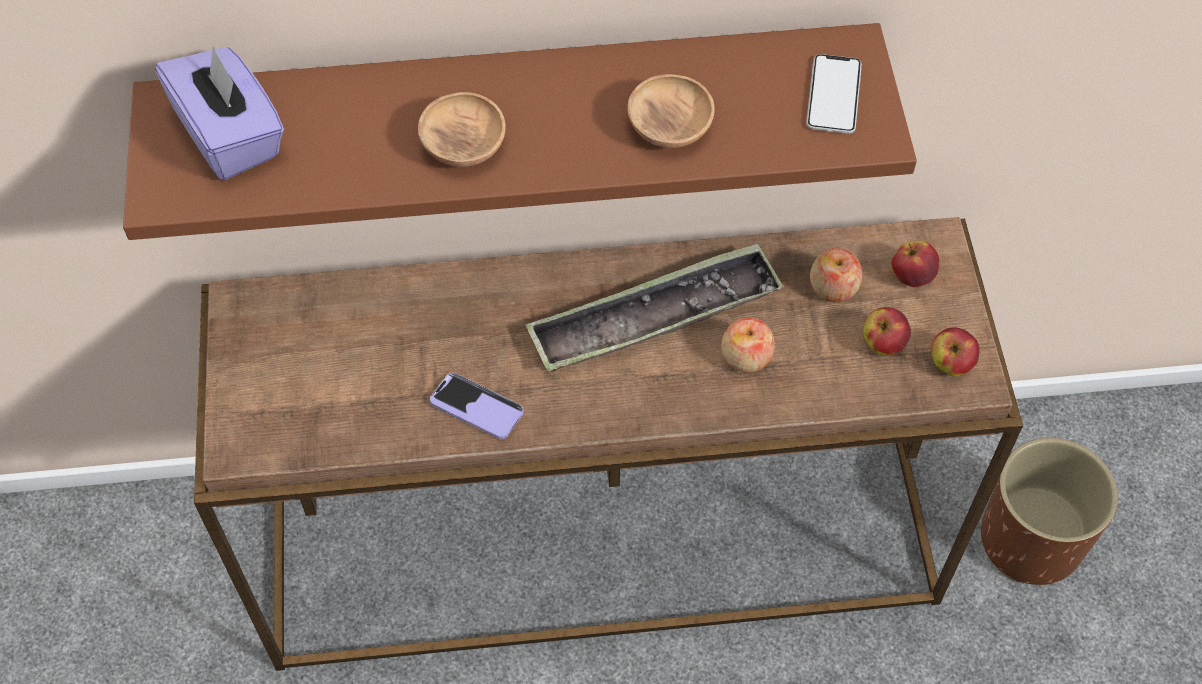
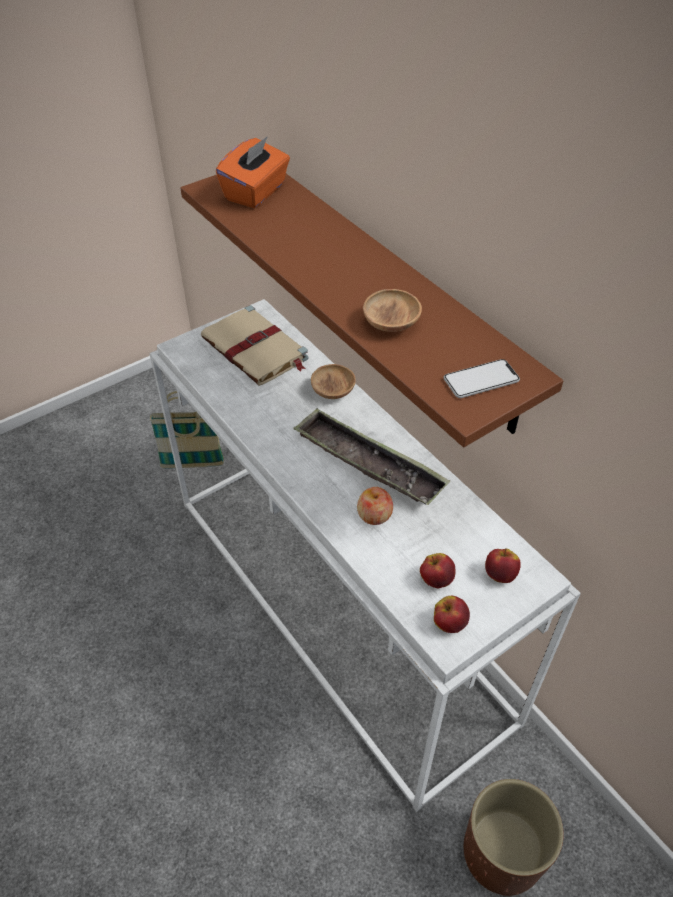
camera: 60 degrees right, 10 degrees down
purple tissue box [155,45,284,180] -> orange tissue box [216,136,290,208]
brown console table [194,217,1023,671] -> white console table [149,299,581,812]
brown bowl [418,92,506,167] -> brown bowl moved to [311,364,356,399]
phone [430,373,523,439] -> none
apple [810,248,862,302] -> none
none -> basket [150,391,224,469]
none -> beige book [201,305,309,386]

